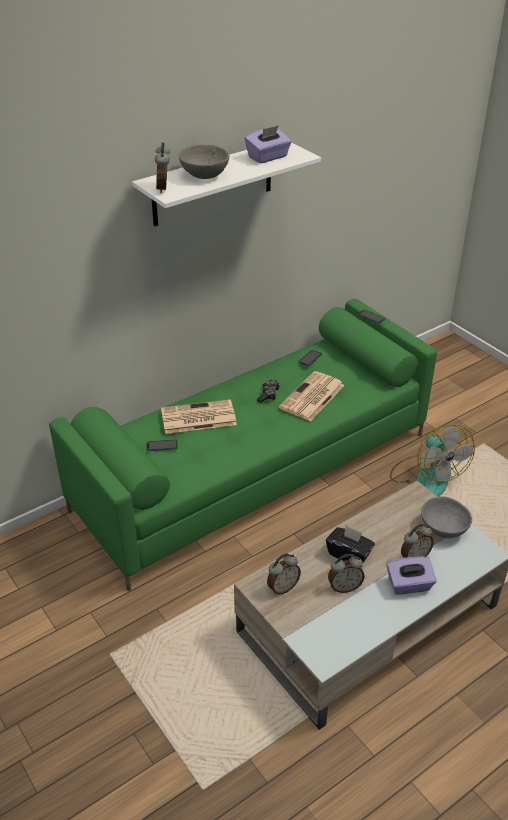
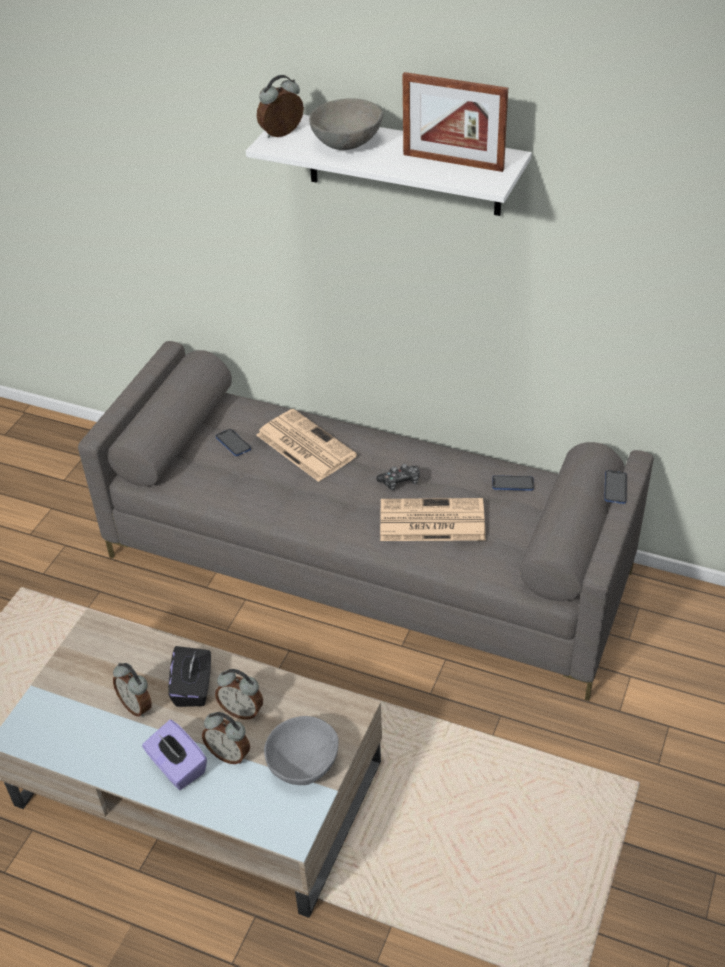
camera: 60 degrees right, 5 degrees up
green sofa [49,299,437,591] -> grey sofa [78,341,654,701]
purple tissue box [245,126,292,164] -> picture frame [403,72,508,172]
alarm clock [267,554,301,595] -> alarm clock moved to [215,669,263,720]
fan [390,425,475,497] -> none

